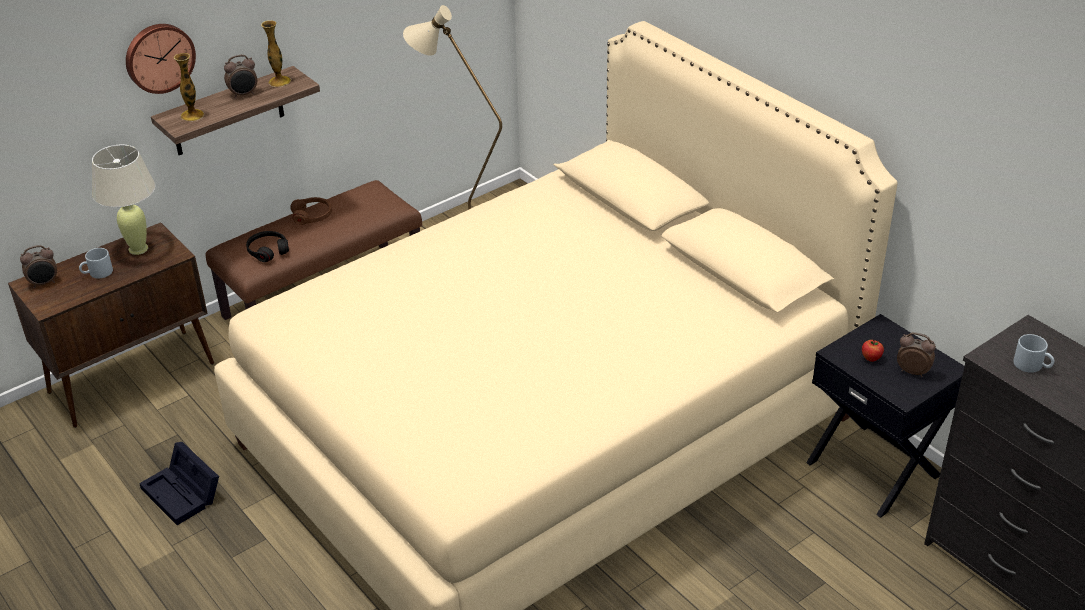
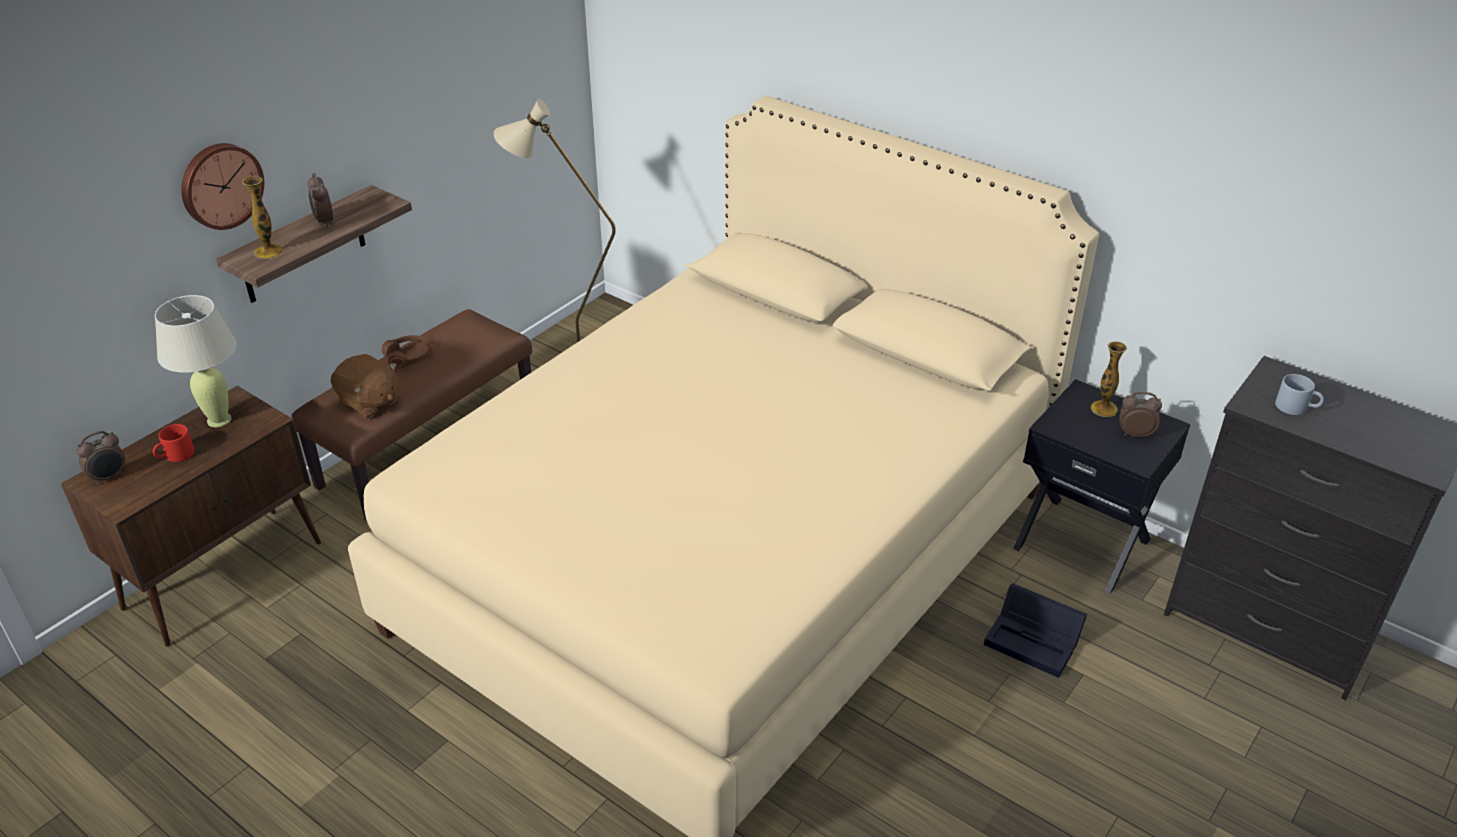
camera: 15 degrees left, 0 degrees up
grey mug [79,248,113,279] -> red mug [153,424,195,462]
black storage box [139,442,219,525] -> black storage box moved to [984,583,1087,678]
alarm clock [224,55,257,98] -> alarm clock turned 105 degrees clockwise [308,173,333,228]
black headphones [246,231,289,262] -> brown plush toy [331,354,399,419]
vase [261,20,291,87] -> vase moved to [1091,341,1127,417]
apple [862,340,884,362] -> none

